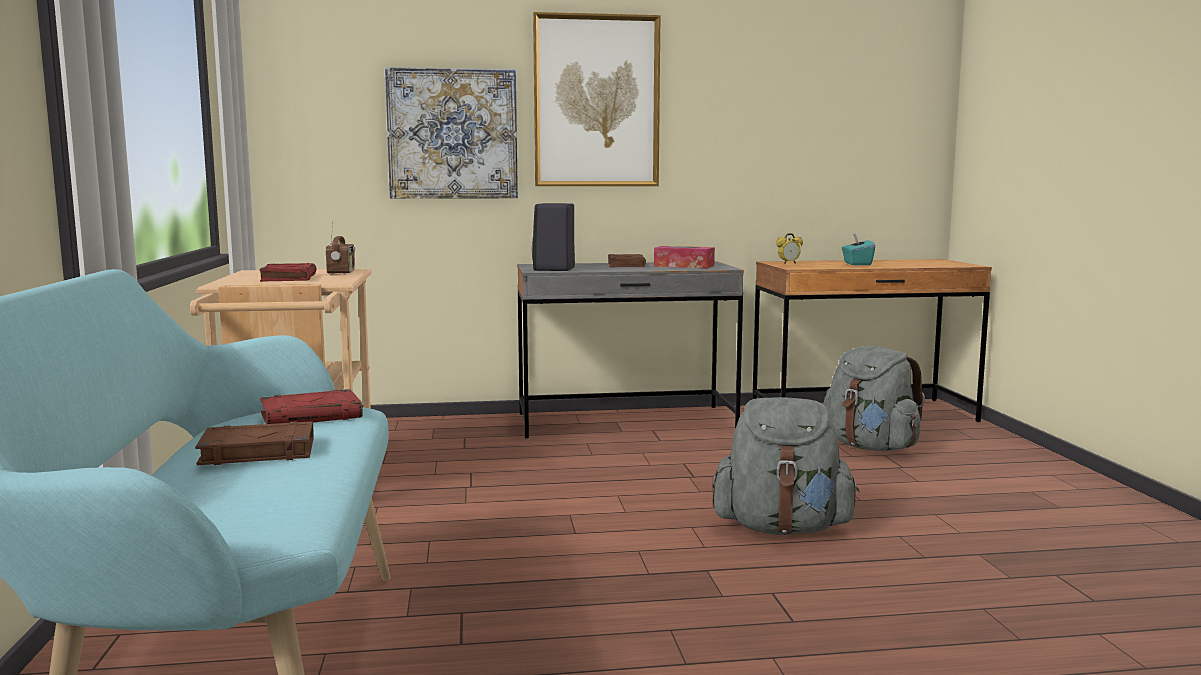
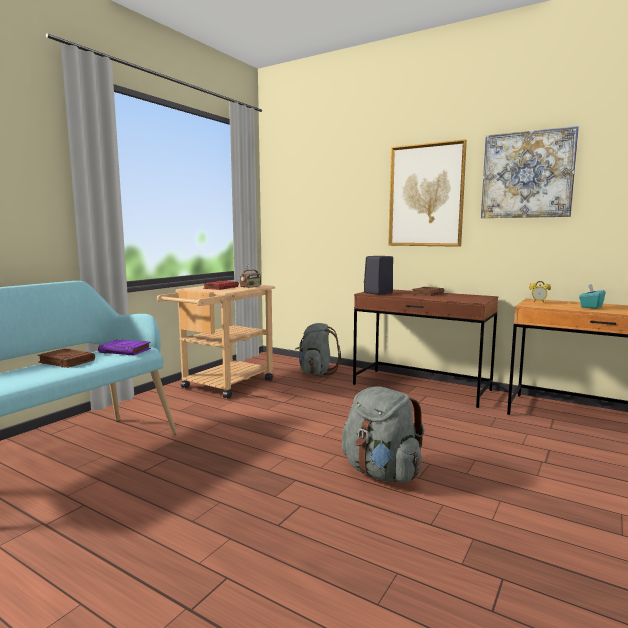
camera: 40 degrees right, 0 degrees up
red book [260,389,363,424] -> purple book [98,340,151,355]
picture [385,67,518,199] -> picture moved to [481,126,579,218]
grey desk [517,262,744,439] -> brown desk [353,290,498,408]
tissue box [654,246,715,268] -> none
grey backpack [823,346,925,451] -> grey backpack moved to [295,323,341,375]

